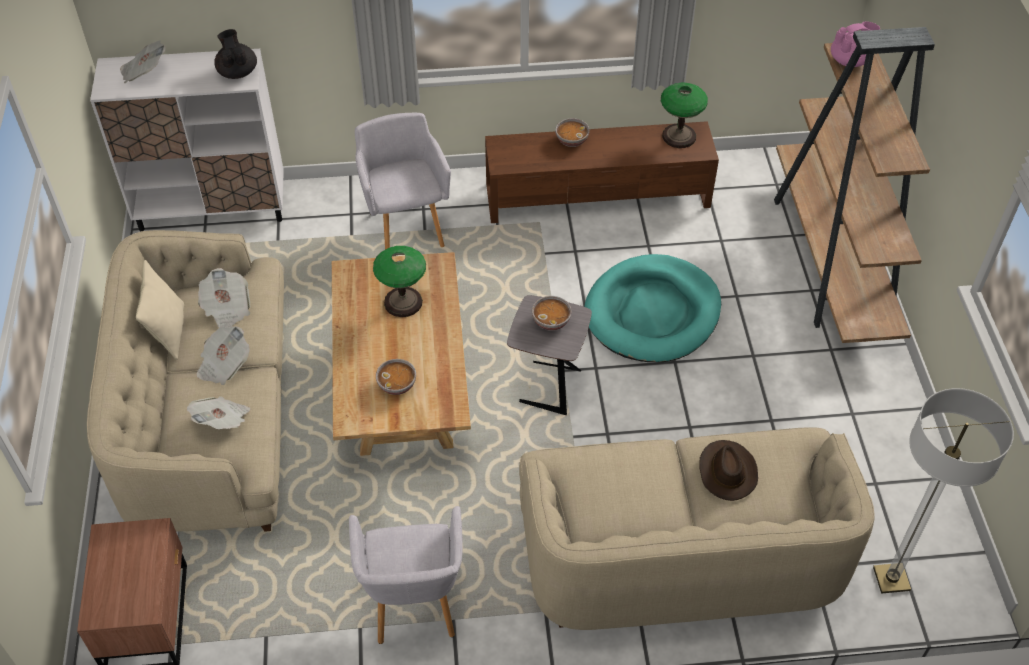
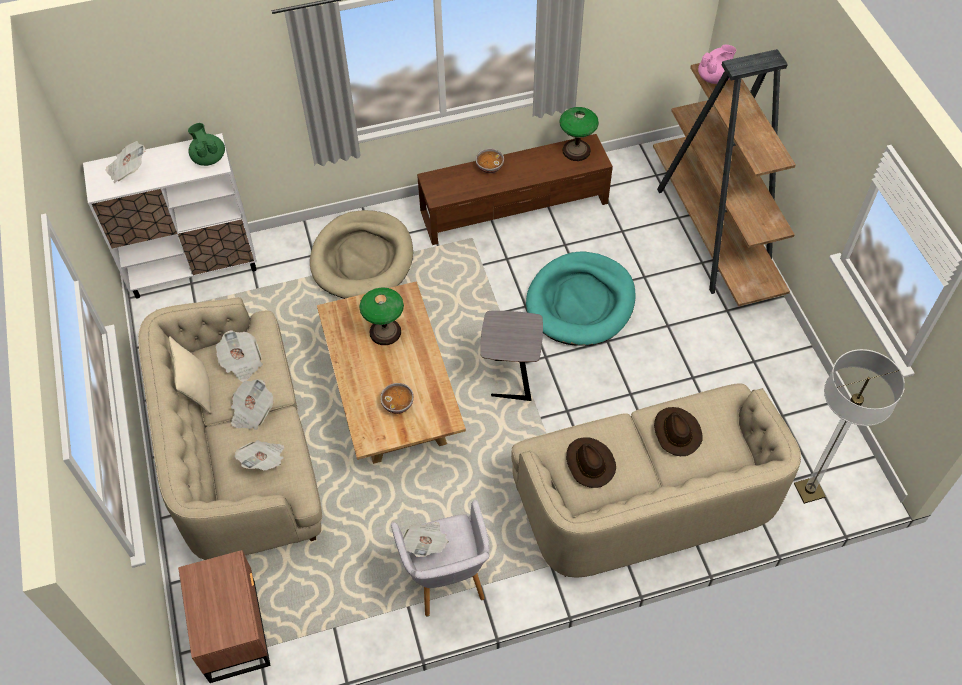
camera: 10 degrees left, 5 degrees up
black teapot [214,29,257,79] -> green teapot [188,123,225,166]
grey armchair [355,113,451,250] -> beige dog bed [310,210,413,299]
bowl [532,296,572,330] -> none
none -> newspaper [403,522,449,557]
none -> brown hat [566,437,616,488]

